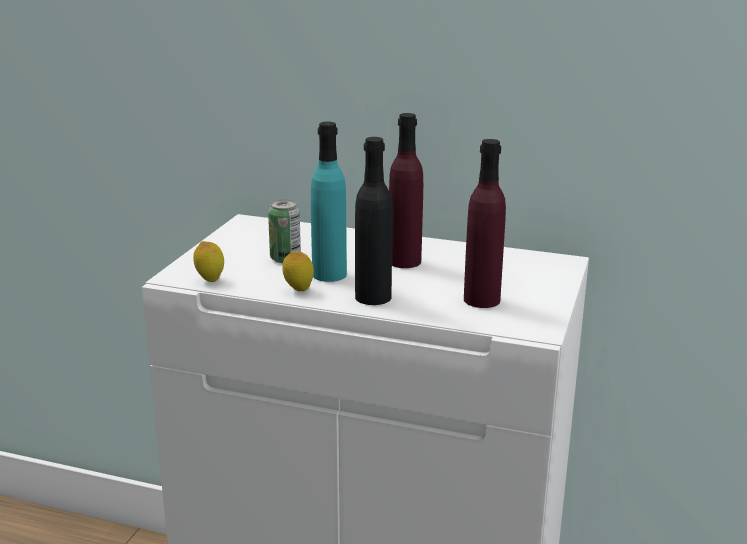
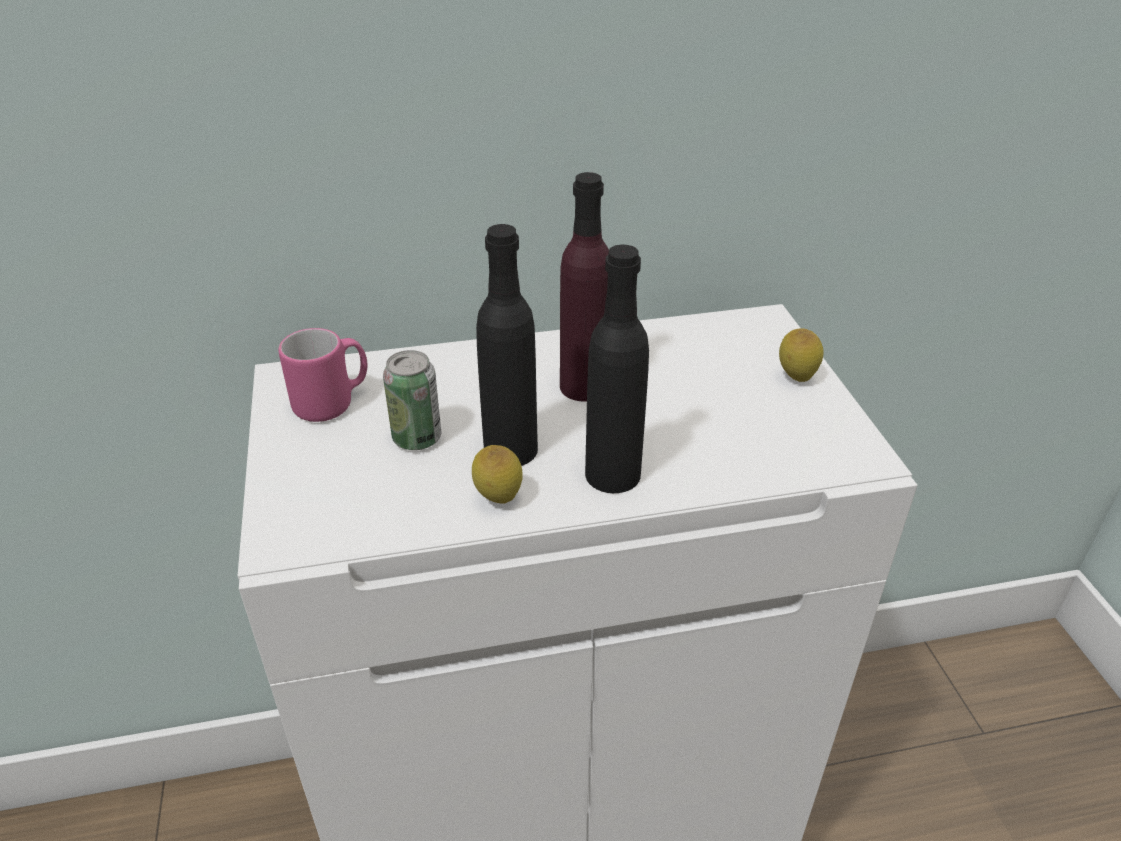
camera: 30 degrees left, 15 degrees up
lemon [193,241,224,282] -> lemon moved to [779,328,824,382]
turquoise bottle [311,122,347,282] -> black bottle [476,224,538,466]
purple bottle [464,139,506,308] -> none
none -> pink mug [279,328,367,422]

